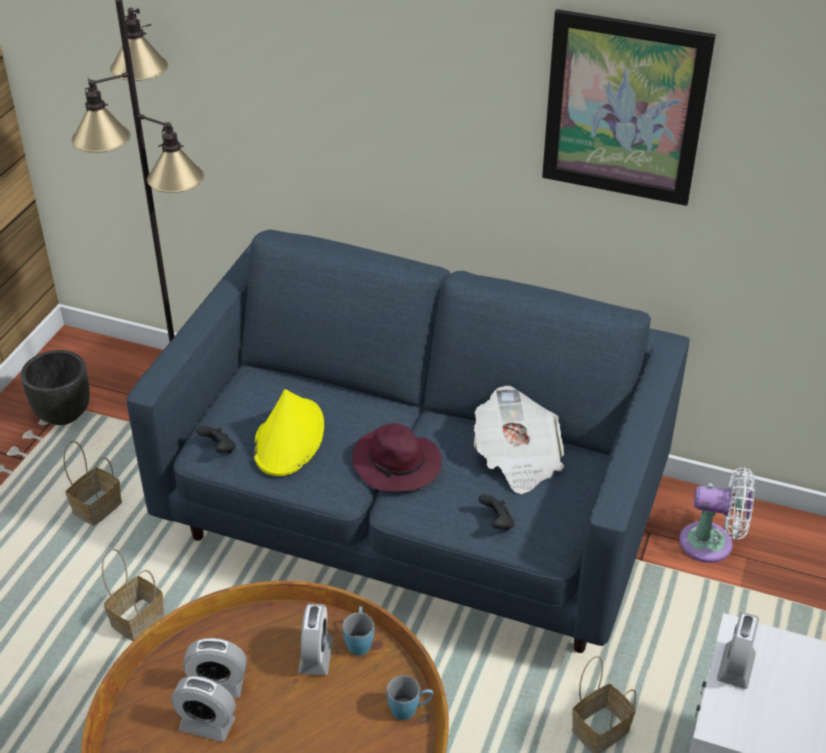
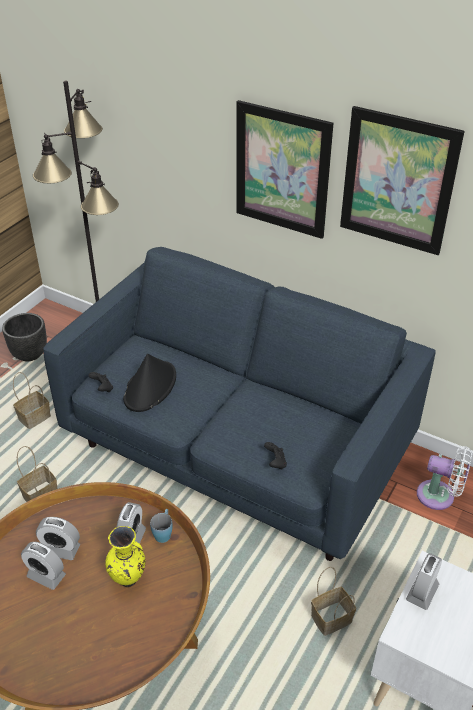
camera: 10 degrees right, 0 degrees up
yellow hat [254,389,324,476] -> black hat [123,354,176,412]
purple hat [352,423,442,491] -> none
blue mug [387,675,433,720] -> none
newspaper [473,386,564,494] -> none
none -> yellow vase [105,526,145,587]
none -> picture [236,100,333,239]

